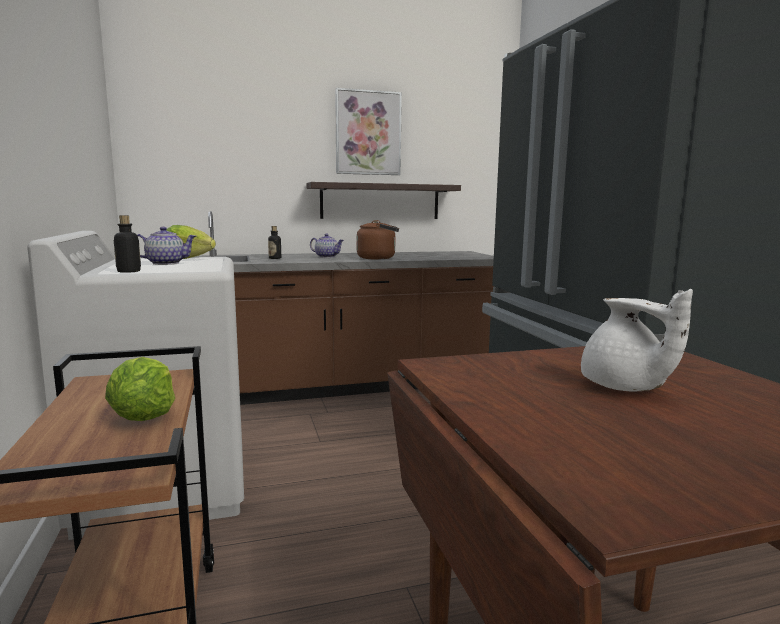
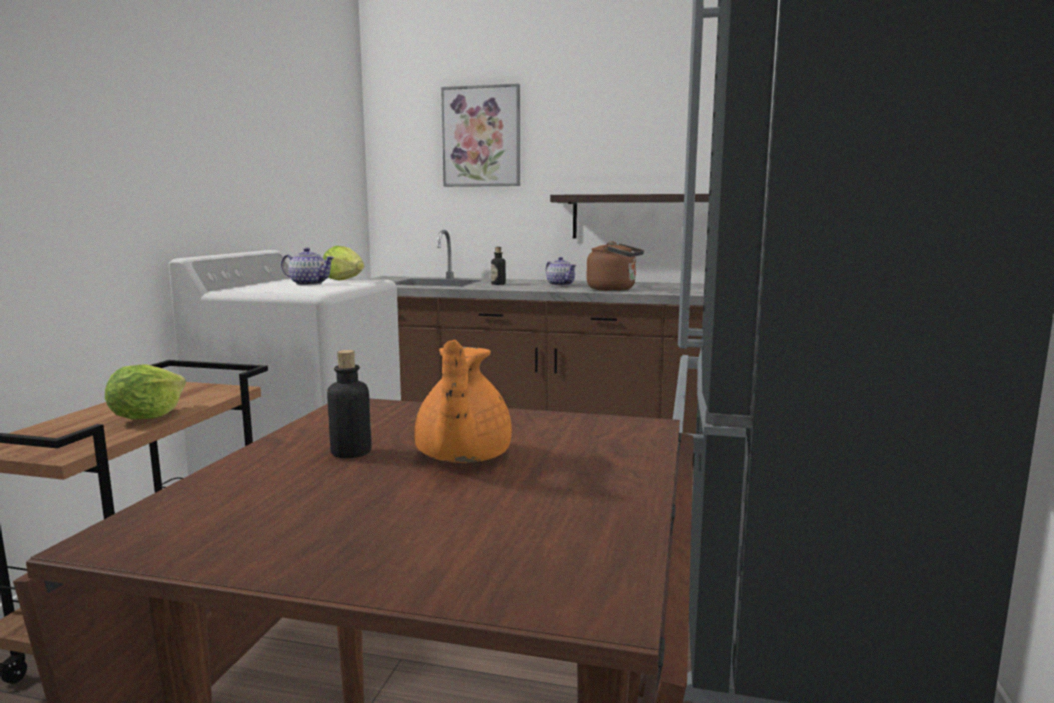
camera: 30 degrees right, 0 degrees up
bottle [114,215,141,273] -> bottle moved to [327,350,372,458]
picture [335,88,402,175] -> picture moved to [441,84,520,187]
white teapot [581,289,693,391] -> orange teapot [414,340,512,463]

